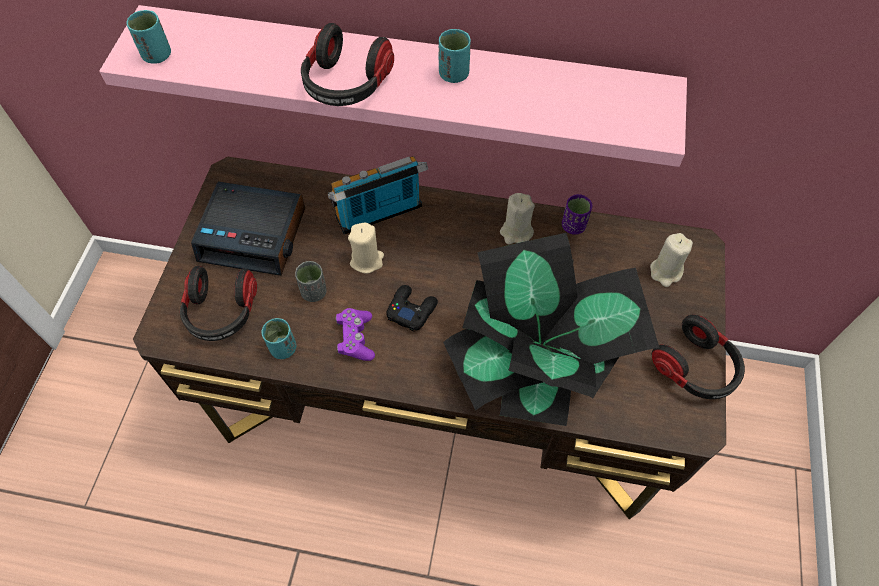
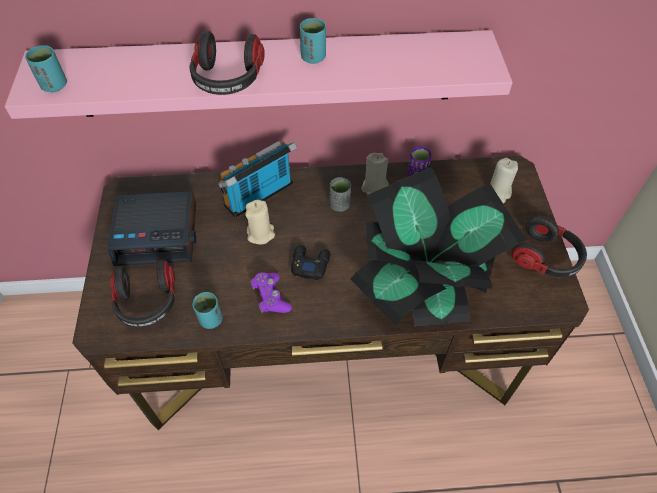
camera: 15 degrees left, 5 degrees down
grey cup [295,261,327,302] -> grey cup moved to [329,177,351,212]

